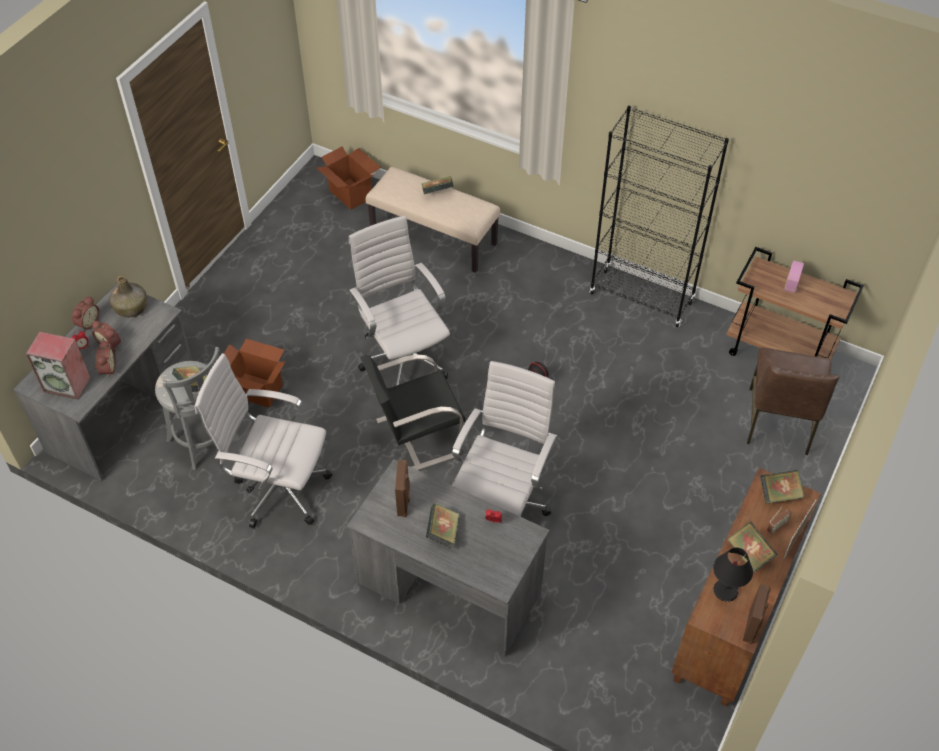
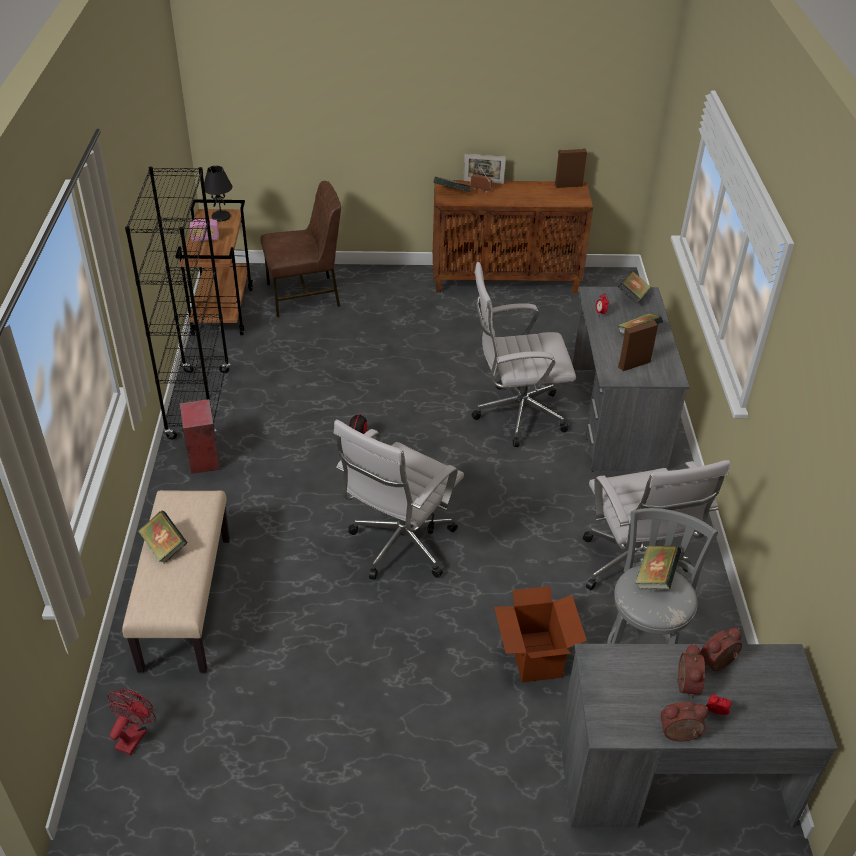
camera: 120 degrees left, 10 degrees down
speaker [25,331,91,399] -> speaker moved to [180,399,220,474]
green bottle [109,275,147,317] -> none
cardboard box [316,146,381,210] -> red fan [107,689,156,755]
black chair [360,354,465,470] -> none
black table lamp [713,547,753,602] -> black table lamp moved to [204,166,233,221]
book [727,521,778,573] -> book moved to [618,271,650,304]

